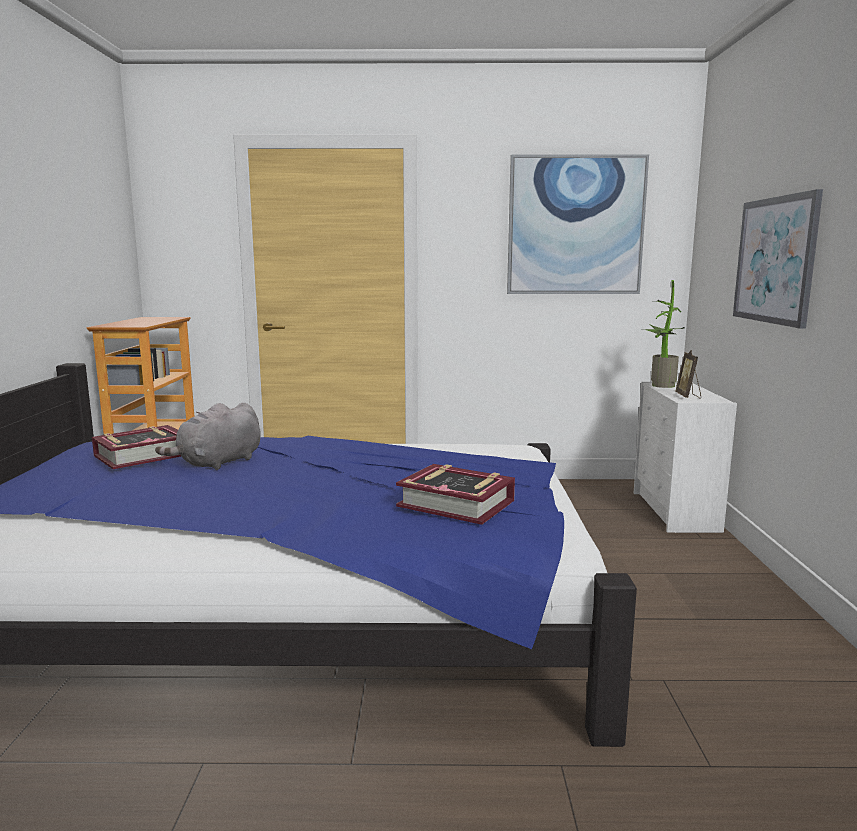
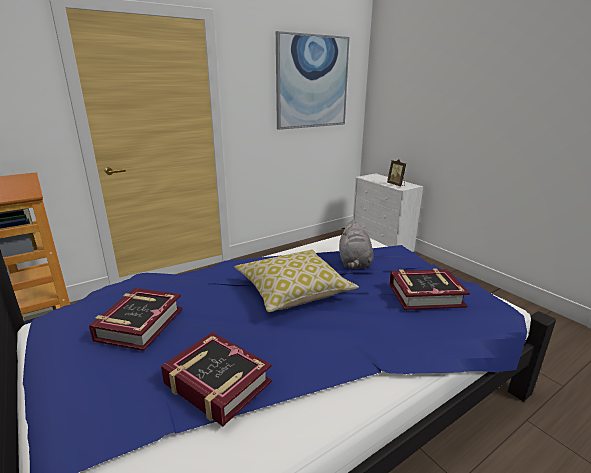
camera: 35 degrees left, 10 degrees up
grey plush toy [155,402,261,470] -> grey plush toy moved to [339,220,373,269]
potted plant [645,280,685,388] -> none
picture [733,189,823,329] -> none
none -> book [161,332,272,426]
none -> pillow [234,250,359,312]

